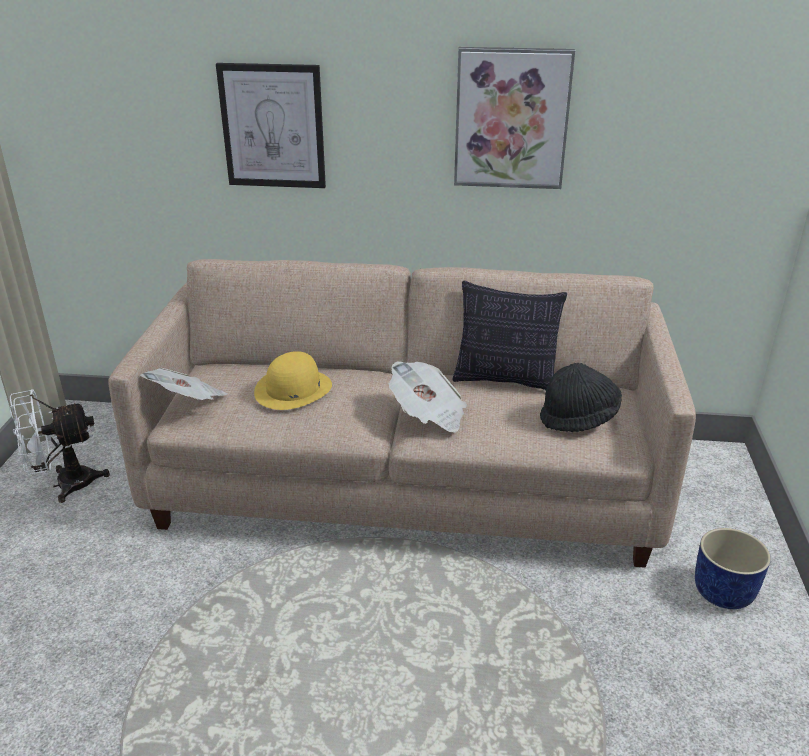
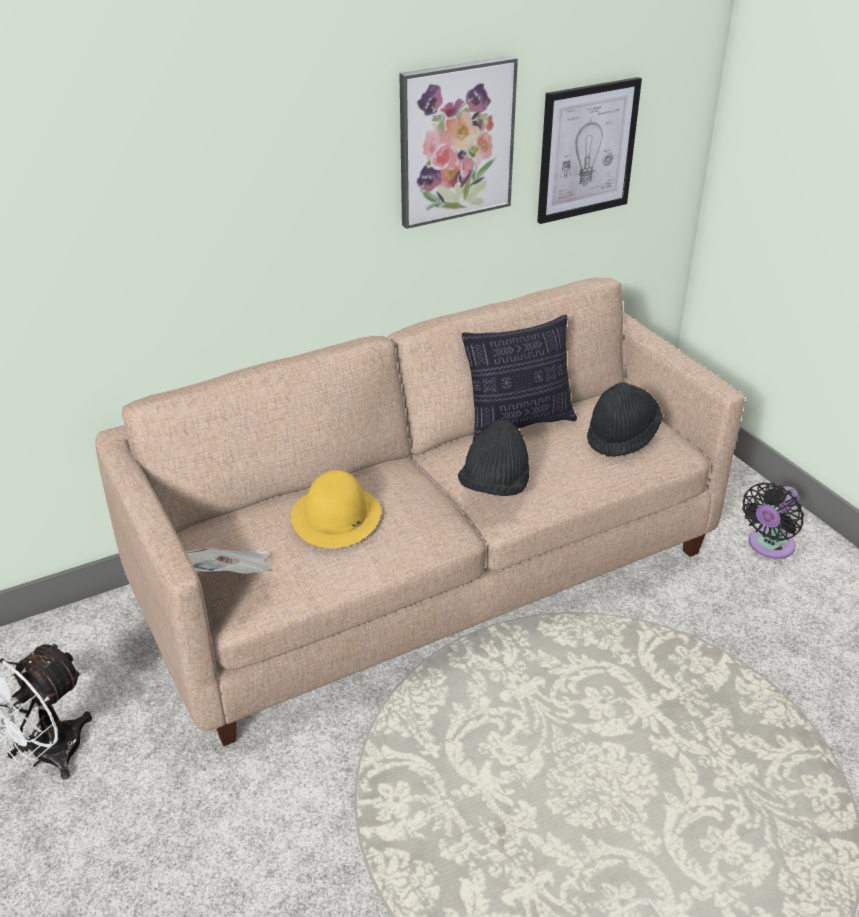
camera: 35 degrees left, 5 degrees up
picture [216,63,326,188] -> picture moved to [537,77,642,224]
newspaper [389,361,467,433] -> black hat [458,420,530,496]
blue planter [695,528,771,609] -> black fan [742,482,804,559]

